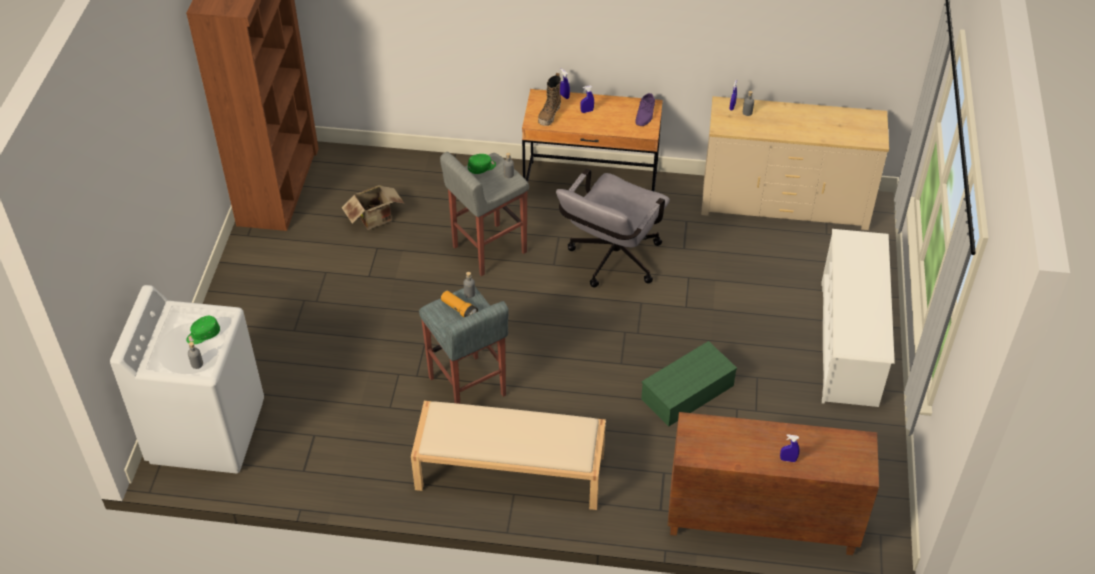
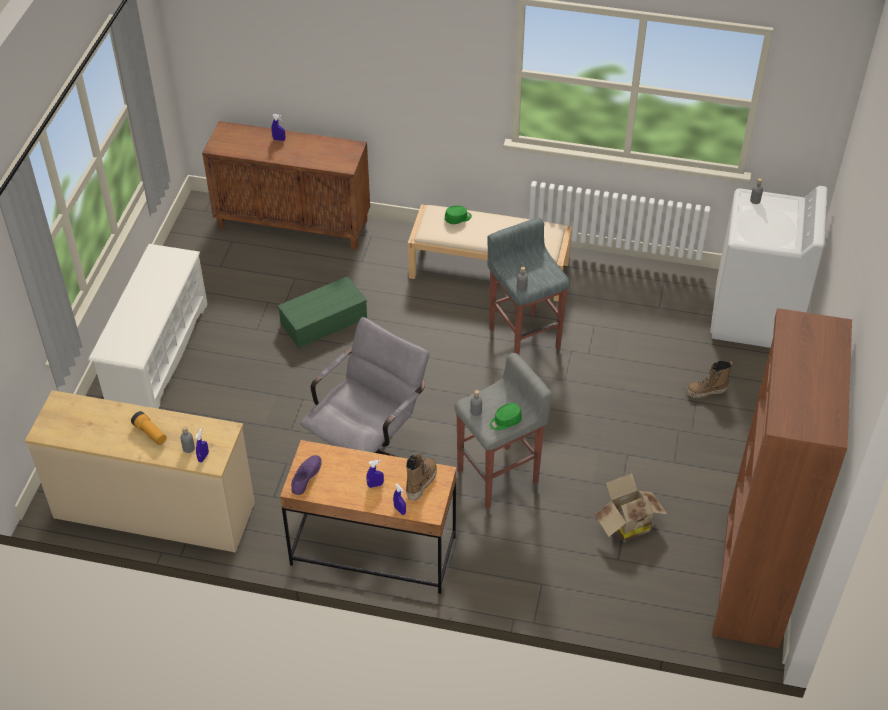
camera: 175 degrees left, 0 degrees up
green cap [186,316,220,344] -> green cap moved to [445,206,472,224]
flashlight [441,290,478,317] -> flashlight moved to [131,411,166,445]
none -> boot [686,361,733,398]

